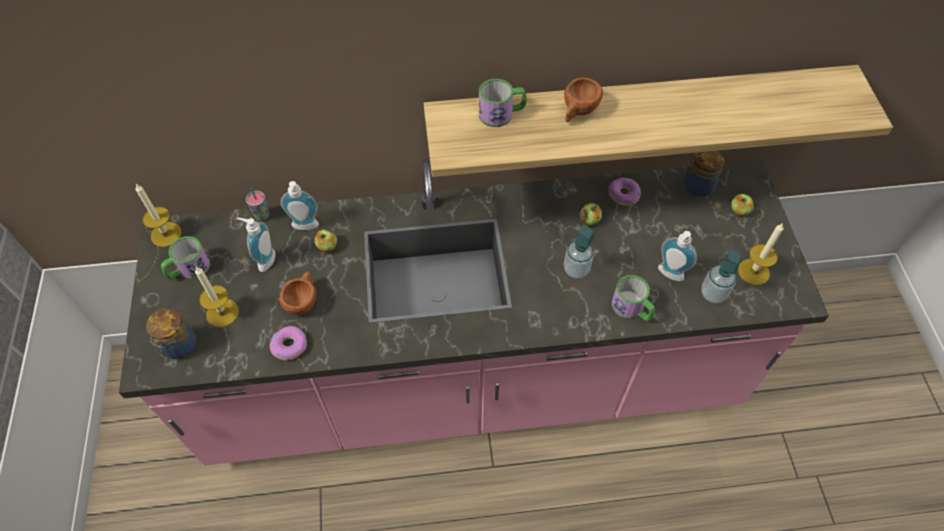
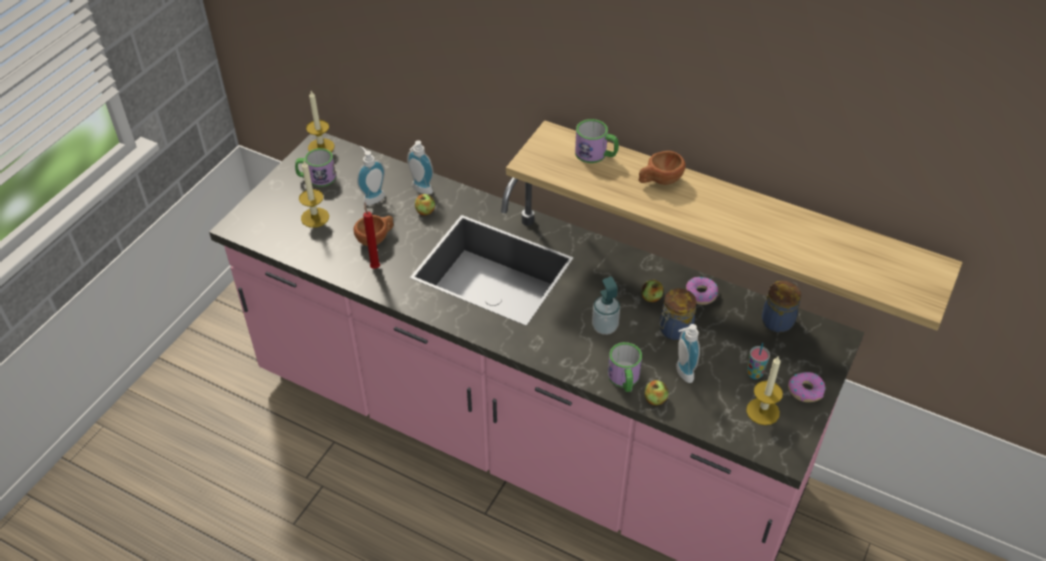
camera: 35 degrees right, 10 degrees down
jar [146,308,196,359] -> jar moved to [659,288,697,341]
cup [246,188,269,221] -> cup moved to [747,343,770,379]
donut [269,326,307,361] -> donut moved to [788,372,826,402]
soap dispenser [701,250,742,303] -> none
apple [731,194,754,217] -> apple moved to [645,380,668,405]
none -> red candle [363,203,380,269]

